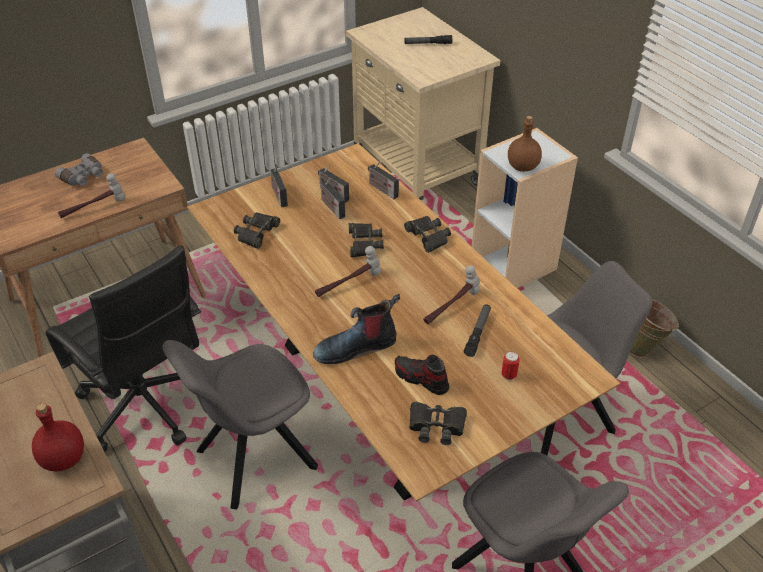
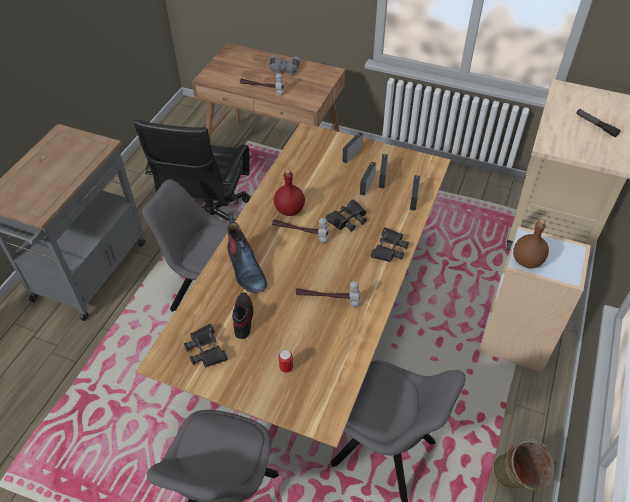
camera: 55 degrees right, 5 degrees up
red bottle [32,403,84,471] -> red bottle moved to [274,169,305,216]
black binoculars [234,213,280,249] -> none
boot [313,294,400,364] -> boot turned 150 degrees counterclockwise [227,213,267,293]
flashlight [464,304,491,357] -> none

